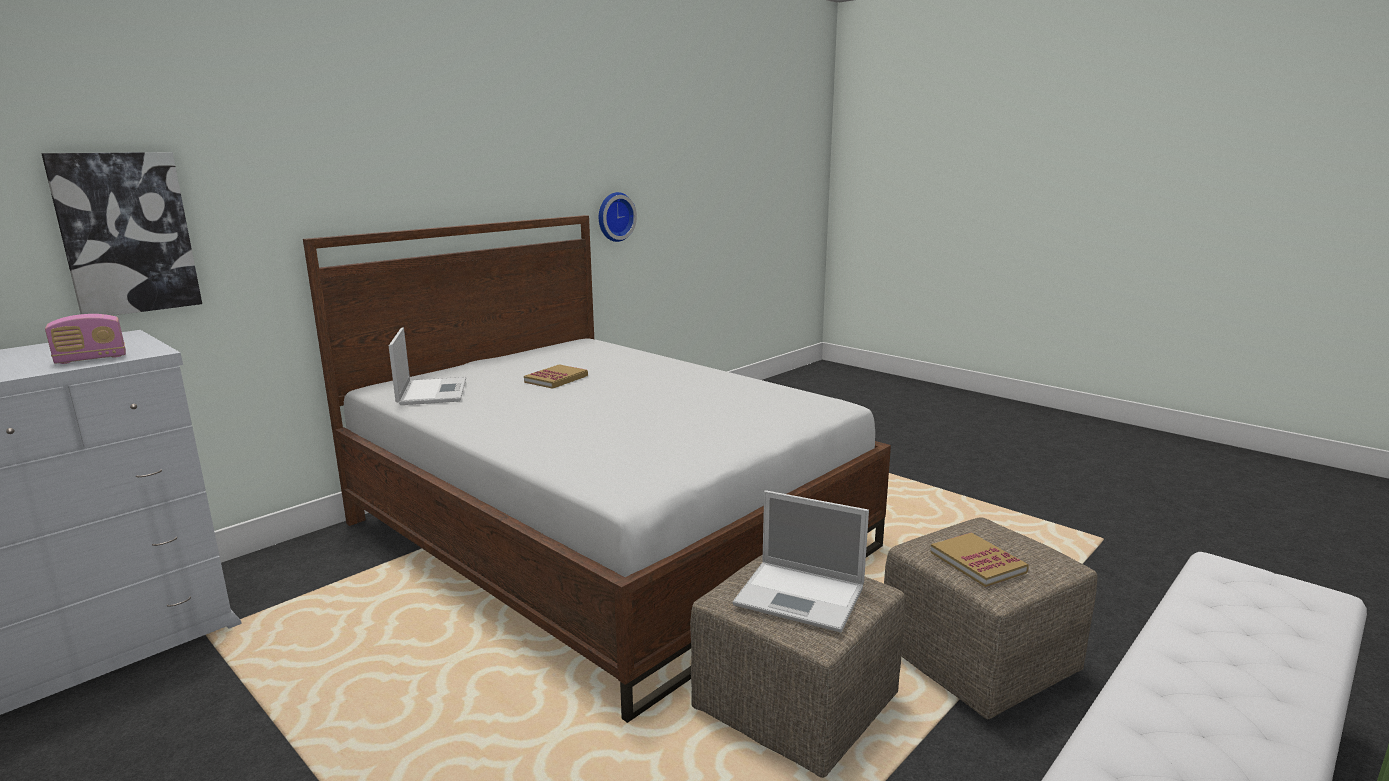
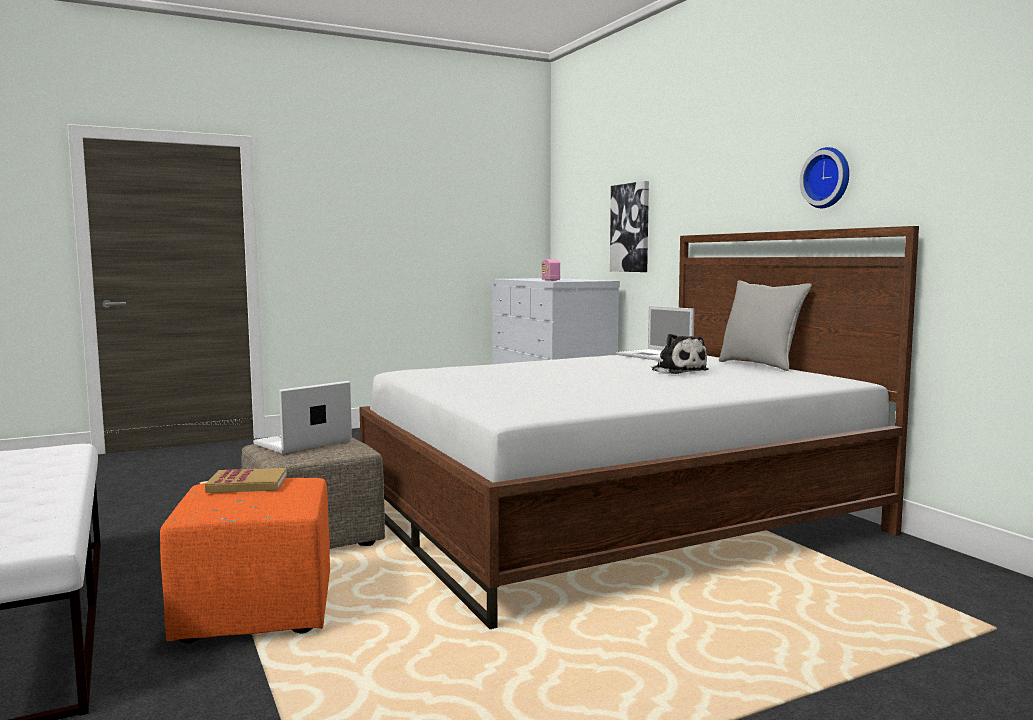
camera: 110 degrees right, 10 degrees down
laptop [389,327,466,405] -> laptop turned 45 degrees clockwise [616,306,695,361]
book [524,364,588,389] -> plush toy [651,334,708,374]
wall clock [599,192,637,242] -> wall clock moved to [800,147,849,208]
beige ottoman [884,517,1098,719] -> orange ottoman [160,478,330,644]
none -> grey pillow [718,280,812,371]

